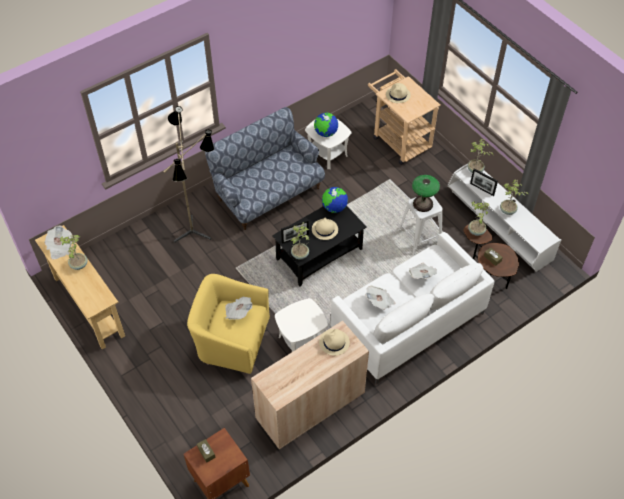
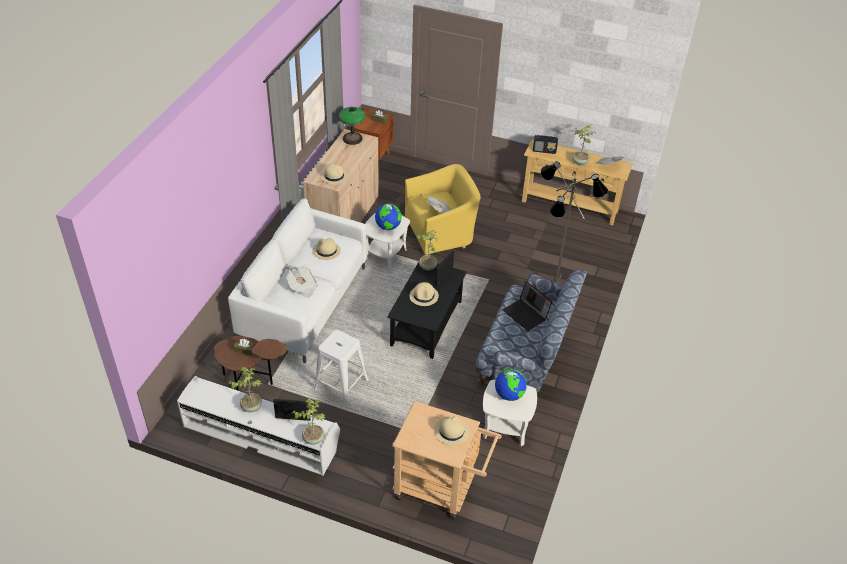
camera: 145 degrees right, 10 degrees down
globe [322,187,348,213] -> globe moved to [375,204,402,230]
newspaper [365,286,395,310] -> beige hat [313,238,341,260]
table lamp [412,175,440,212] -> table lamp moved to [339,107,366,145]
potted plant [468,202,489,236] -> none
none -> laptop [503,281,552,331]
none -> radio [533,135,558,154]

